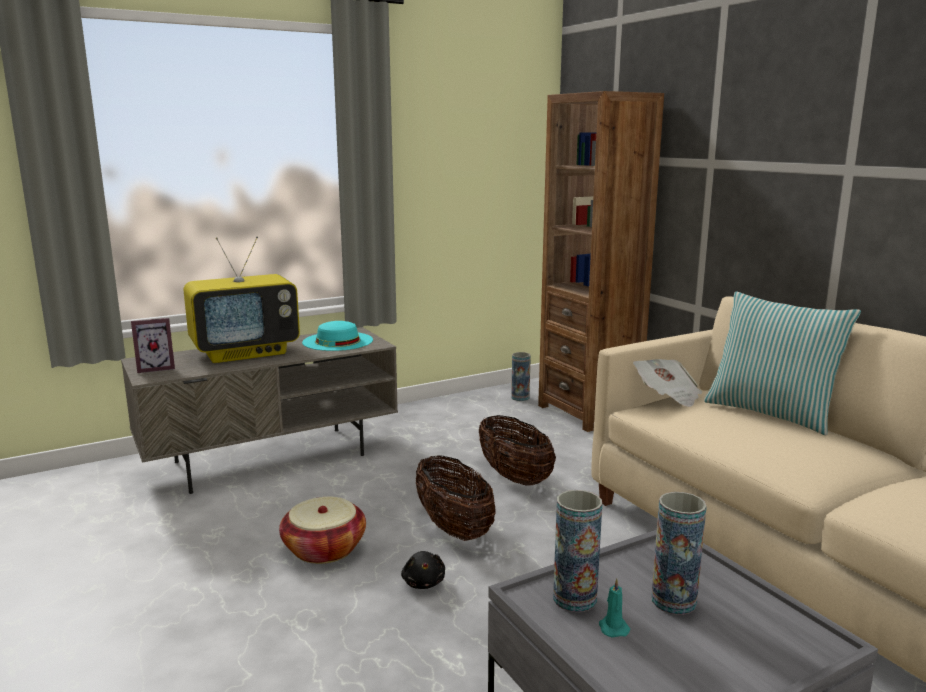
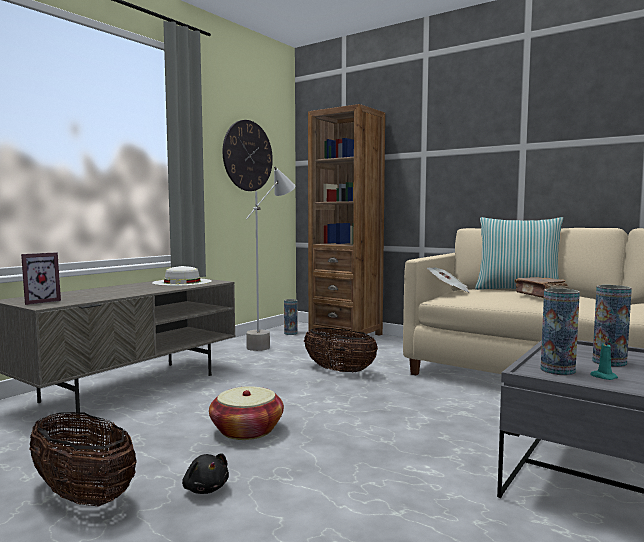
camera: 25 degrees left, 10 degrees down
television [184,236,300,363] -> none
turquoise hat [302,321,373,351] -> white hat [152,266,212,286]
black plush toy [401,551,445,589] -> black plush toy moved to [182,454,229,494]
basket [416,455,496,541] -> basket moved to [30,412,136,507]
none -> wall clock [223,120,273,191]
none -> grey floor lamp [246,167,296,351]
none -> brown book [514,277,568,298]

